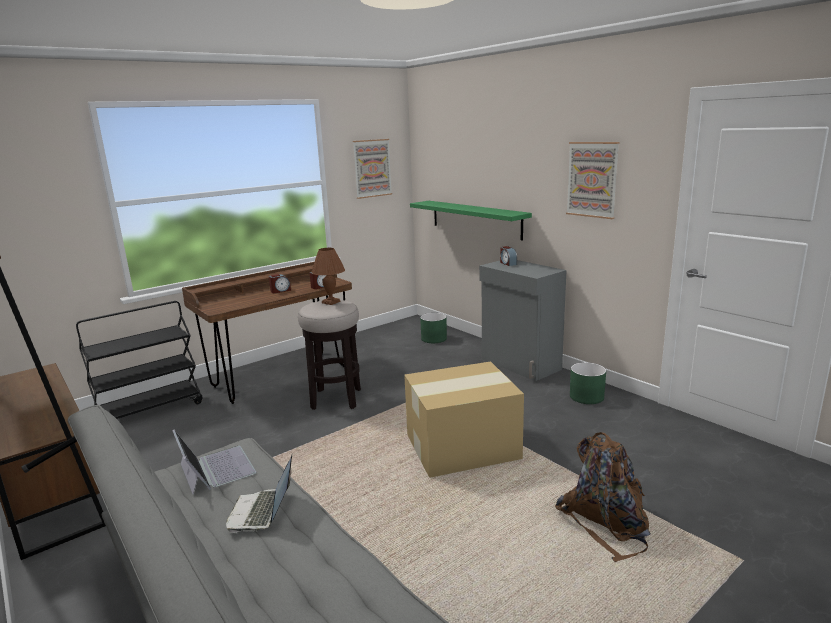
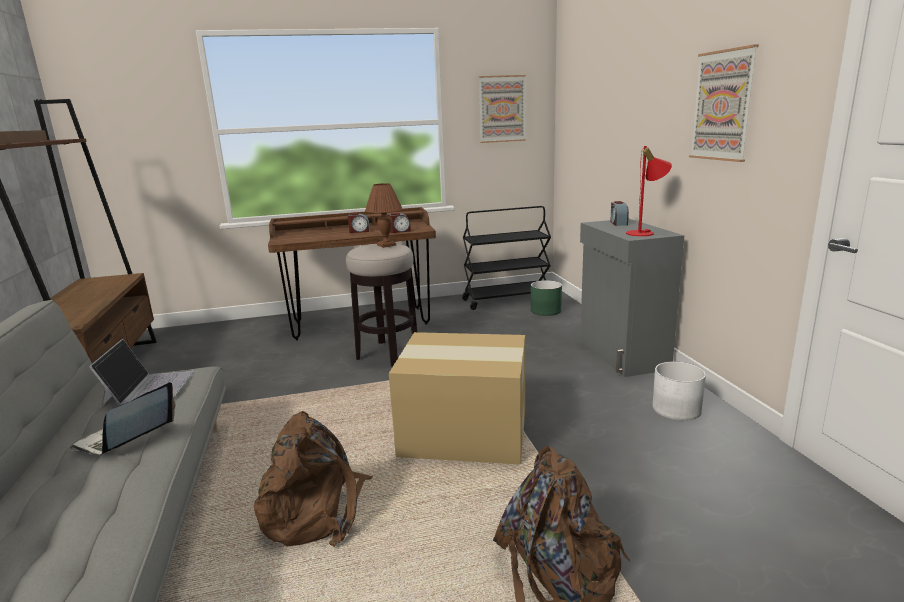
camera: 25 degrees right, 0 degrees up
black cart [76,301,202,419] -> black cart moved to [462,206,551,310]
green shelf [410,201,532,241] -> none
green planter [570,362,606,404] -> white planter [652,361,706,421]
none -> brown backpack [254,411,373,547]
none -> red table lamp [626,146,672,236]

